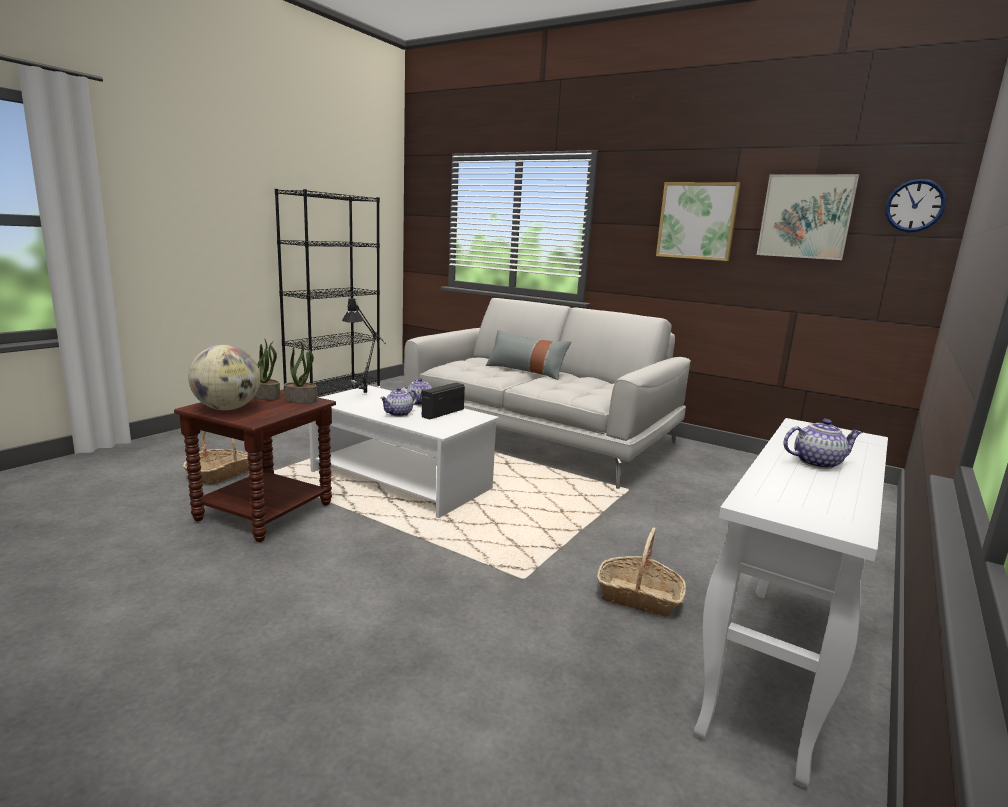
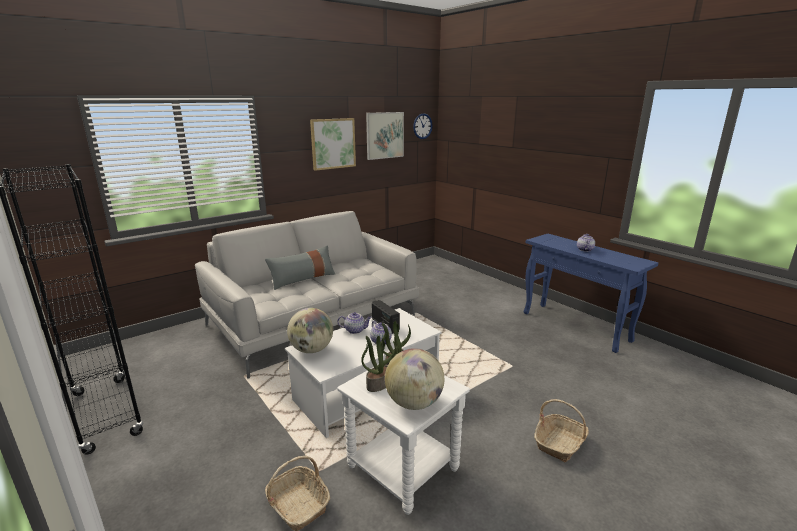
camera: 70 degrees left, 5 degrees up
brown side table [174,390,336,542] -> white side table [337,365,470,515]
black table lamp [342,297,386,393] -> globe [287,308,333,353]
basket [597,527,686,617] -> basket moved to [534,399,589,462]
white console table [694,418,888,787] -> blue console table [524,234,659,353]

